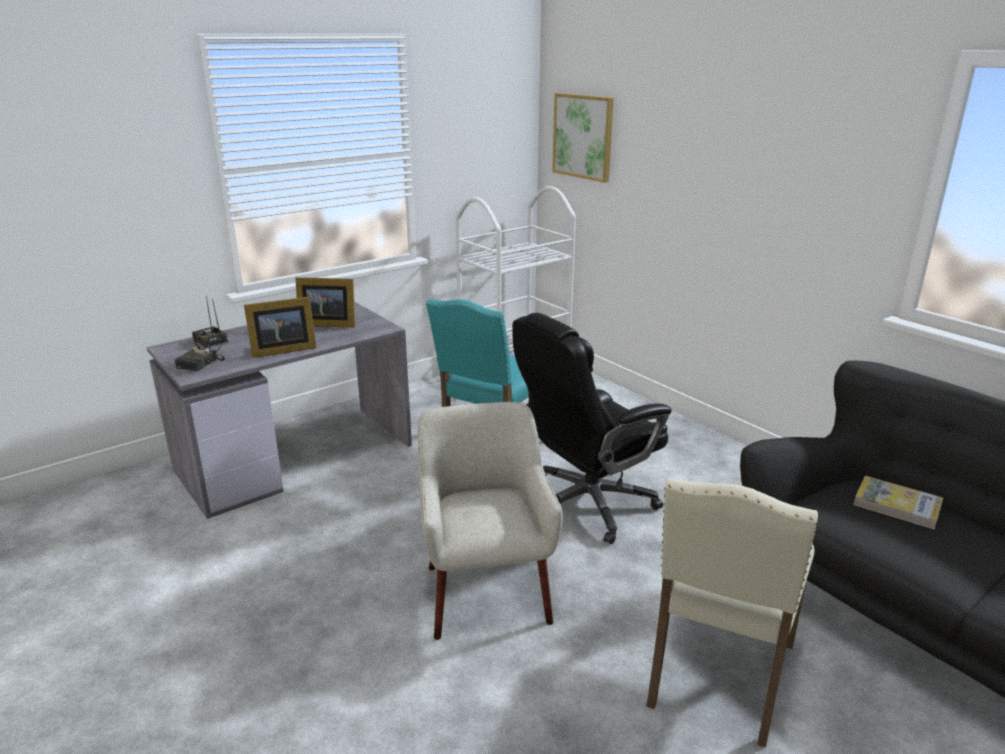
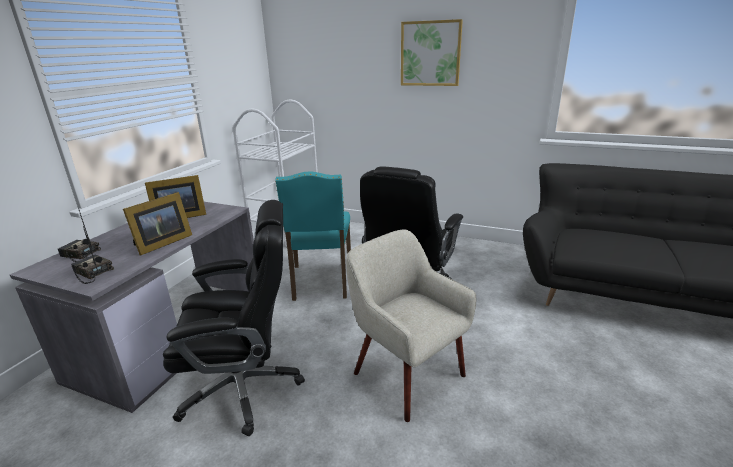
camera: 30 degrees left, 0 degrees up
radio [175,299,225,371] -> radio turned 135 degrees clockwise [71,226,114,284]
picture [552,93,614,183] -> picture moved to [401,19,463,86]
beige chair [646,478,818,748] -> none
book [853,476,943,530] -> none
none -> black office chair [163,200,305,436]

